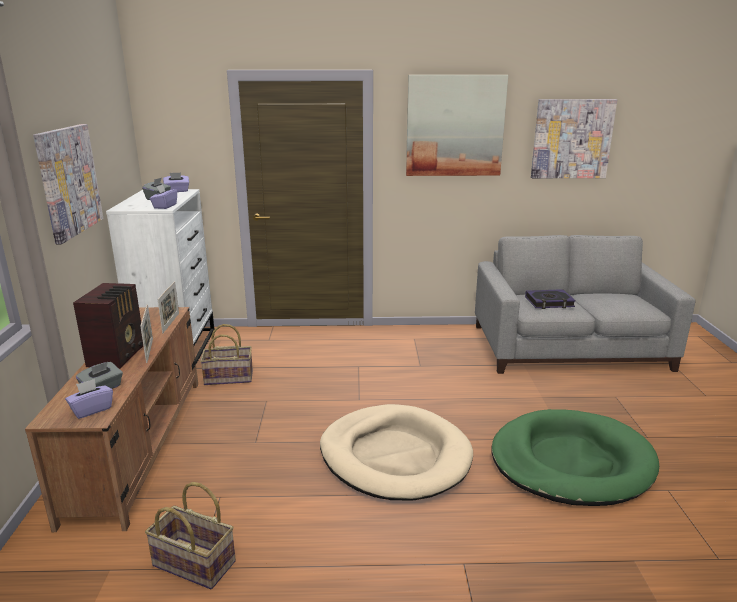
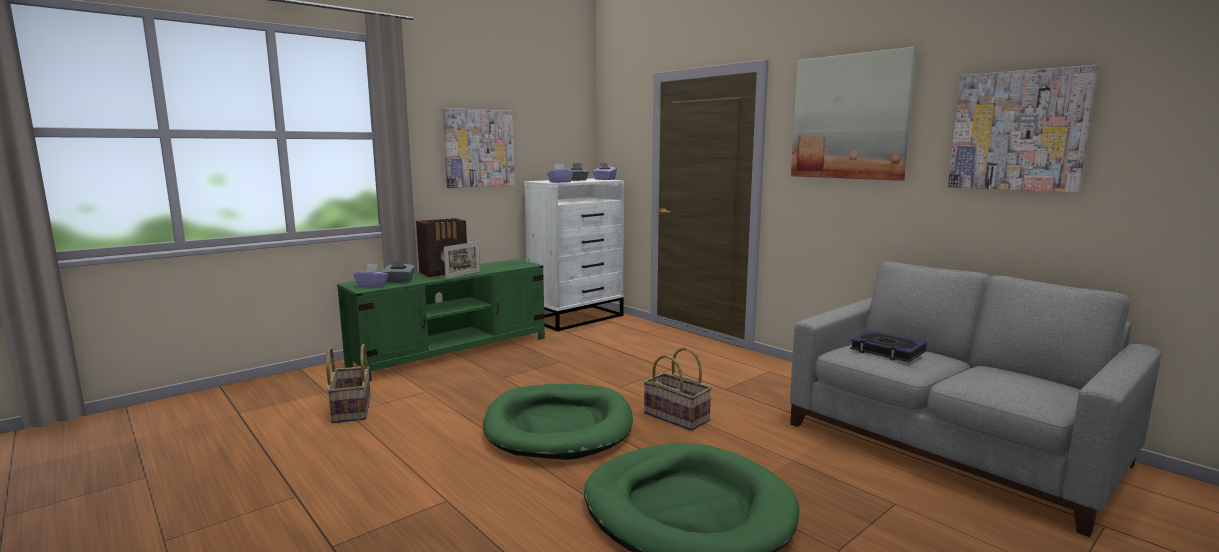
camera: 50 degrees right, 10 degrees down
brown tv stand [25,307,198,532] -> green tv stand [337,259,545,381]
picture frame [158,281,179,333] -> none
basket [200,324,253,385] -> basket moved to [643,347,712,431]
beige dog bed [320,404,473,500] -> green dog bed [483,384,633,460]

